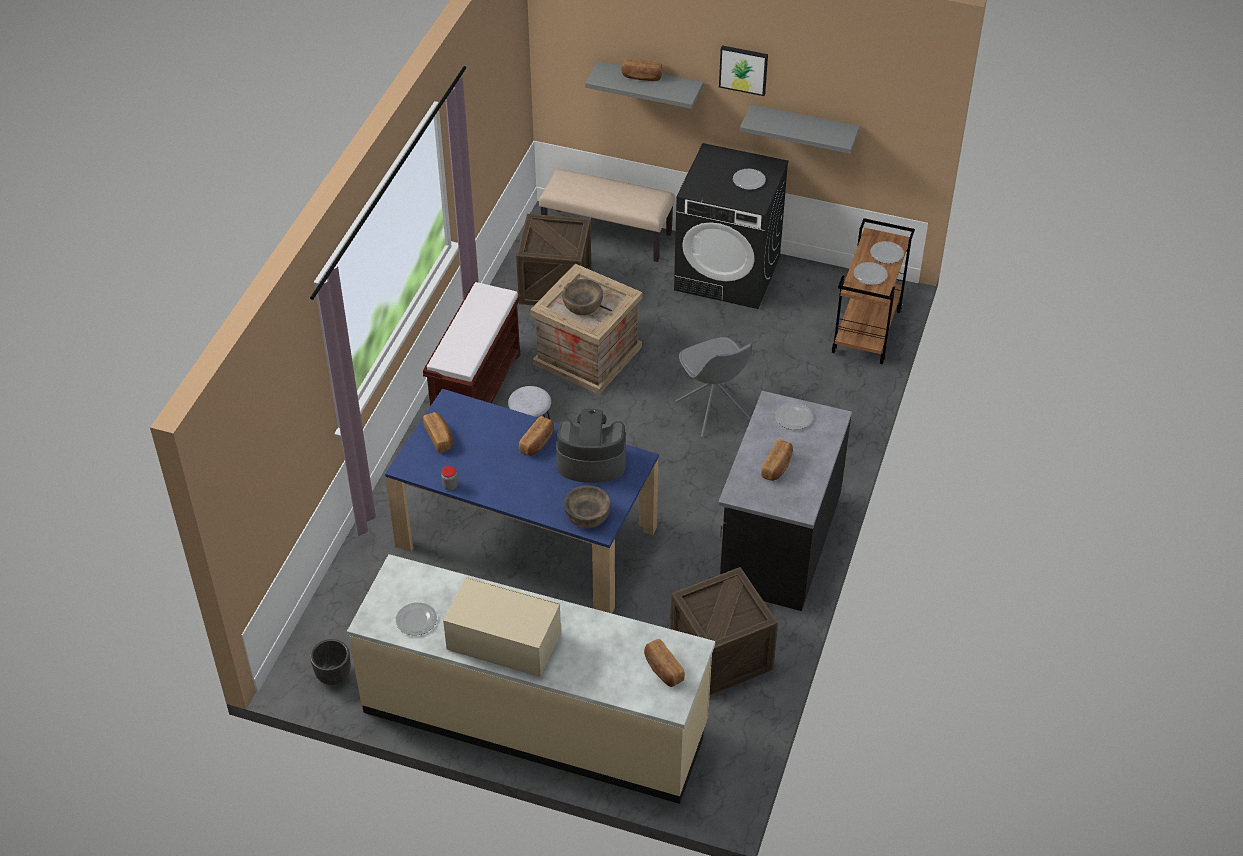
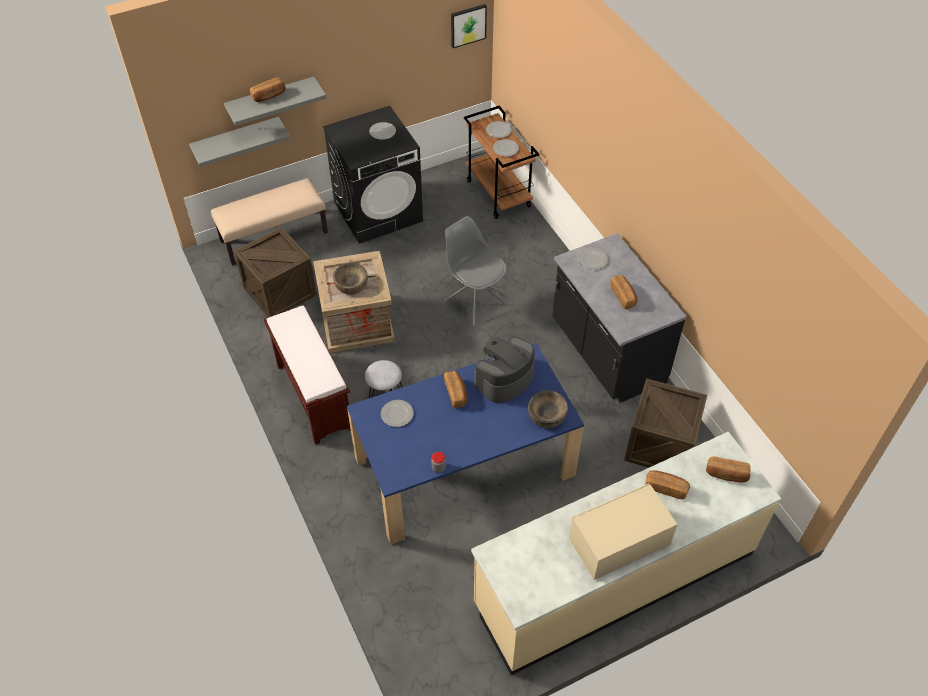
camera: 45 degrees left, 5 degrees up
black planter [310,639,351,685] -> none
plate [396,602,437,635] -> plate moved to [381,400,414,427]
bread [423,412,453,453] -> bread moved to [645,471,690,500]
grey chair [675,337,752,438] -> grey chair turned 150 degrees counterclockwise [444,216,507,326]
picture [719,45,768,96] -> picture moved to [451,4,487,48]
grey shelf [740,104,860,154] -> grey shelf moved to [189,117,291,167]

